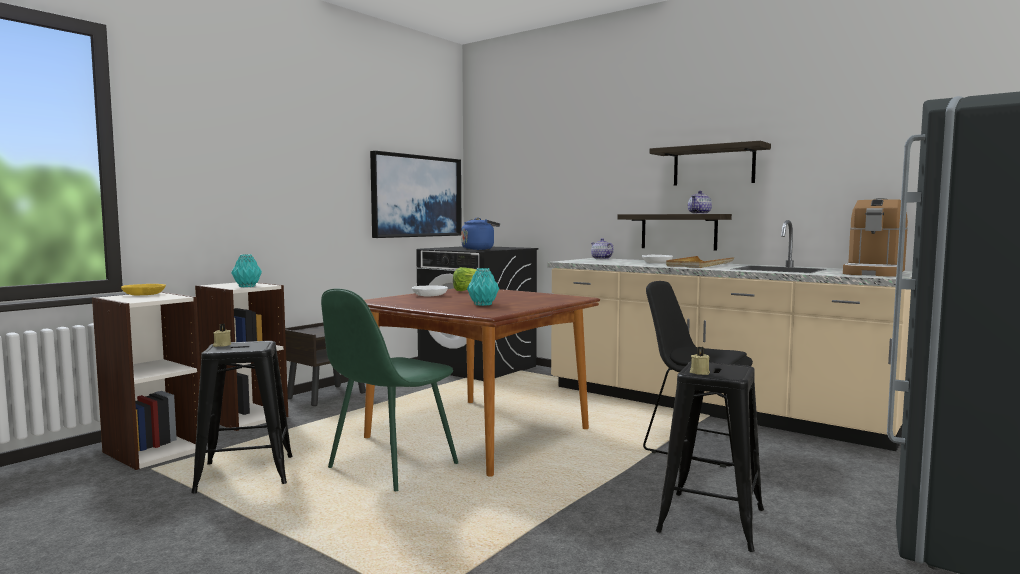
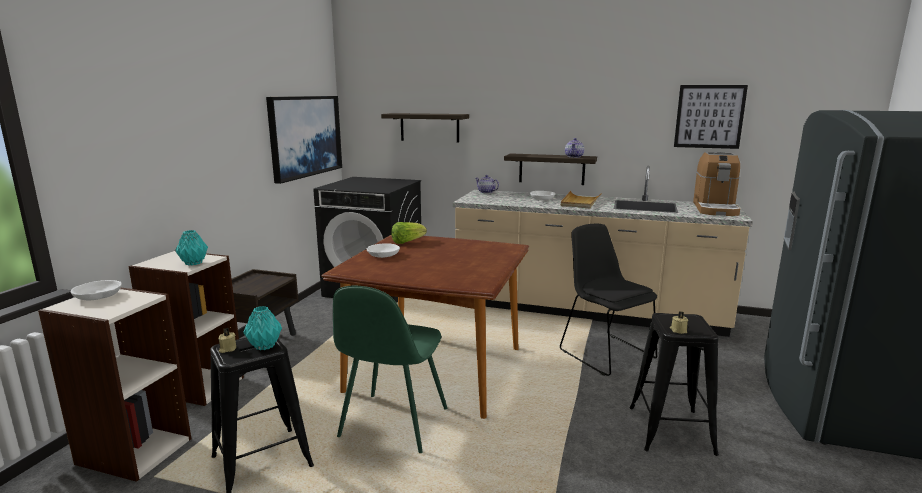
camera: 20 degrees left, 10 degrees up
yellow bowl [121,284,166,295] -> white bowl [71,280,122,300]
blue kettle [461,217,500,250] -> none
turquoise vase [467,268,499,306] -> turquoise vase moved to [243,306,282,350]
black chair [643,281,753,468] -> black chair turned 45 degrees clockwise [560,224,657,376]
shelf [649,141,771,186] -> shelf moved to [381,113,469,142]
none -> picture [674,85,748,149]

